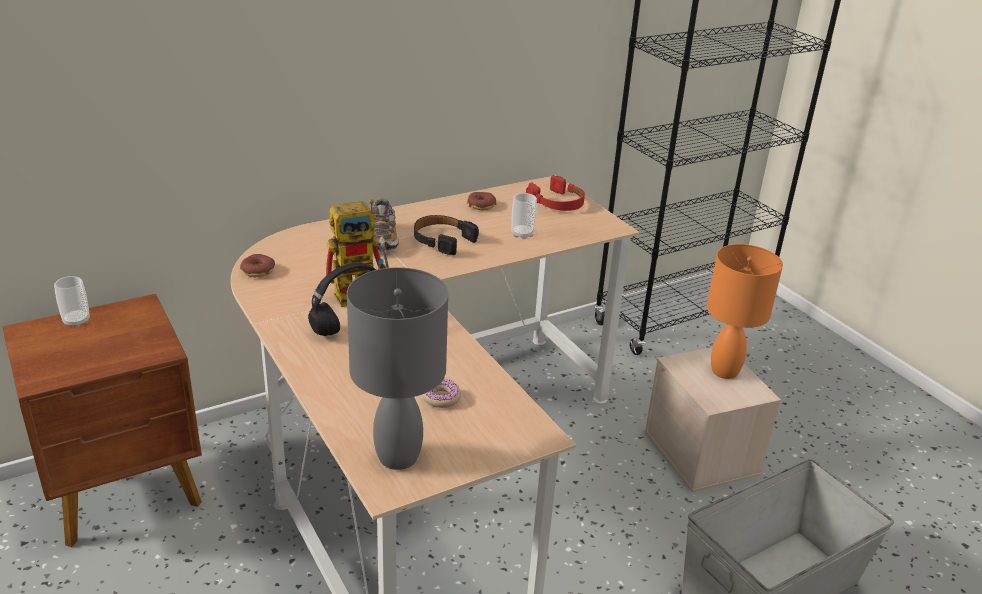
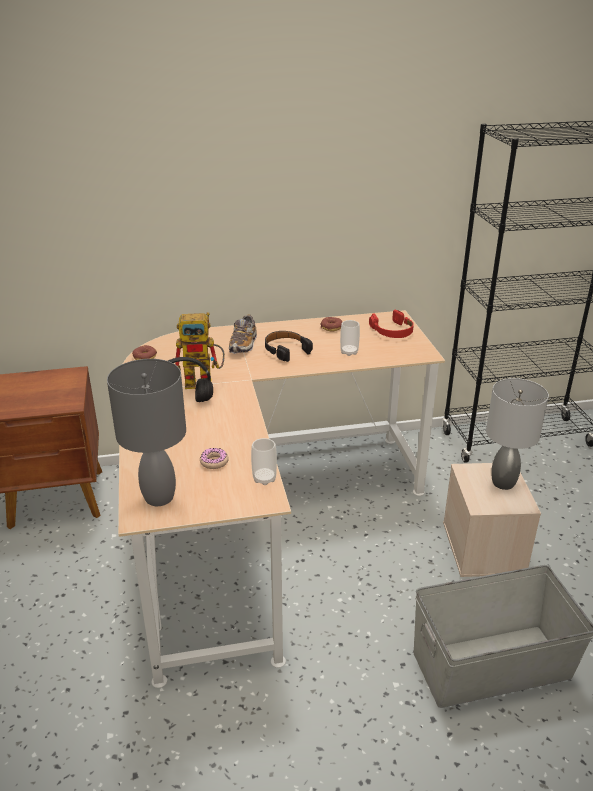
camera: 20 degrees right, 0 degrees up
cup [54,276,90,327] -> cup moved to [251,438,277,485]
orange table lamp [707,244,783,379] -> grey table lamp [486,378,549,490]

